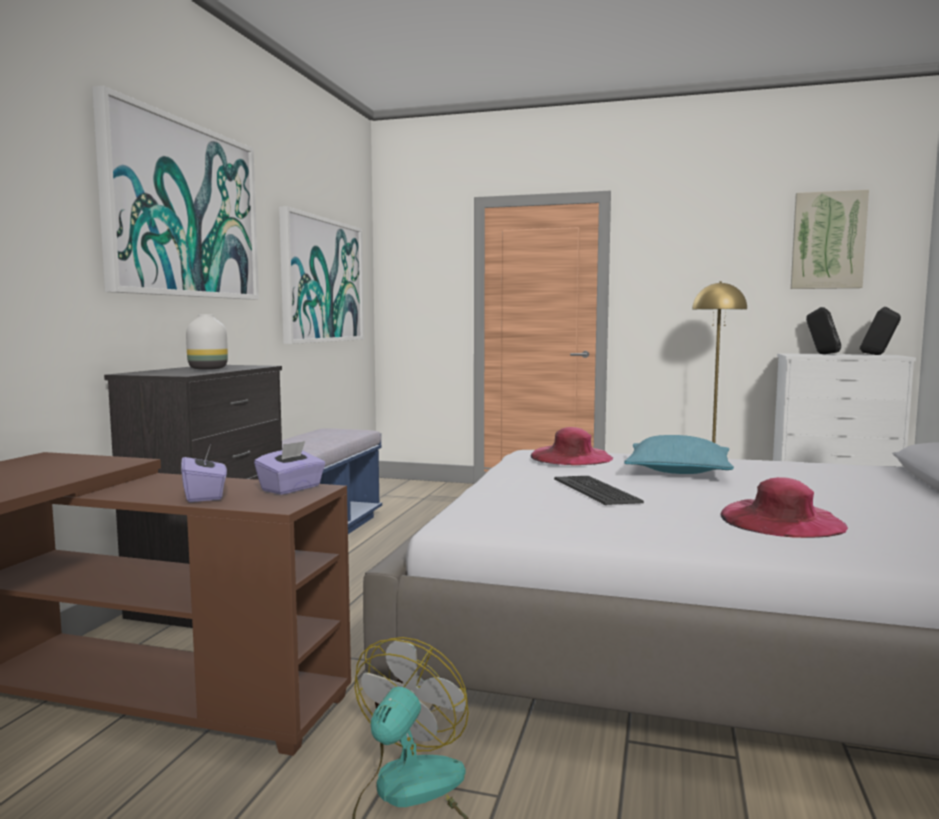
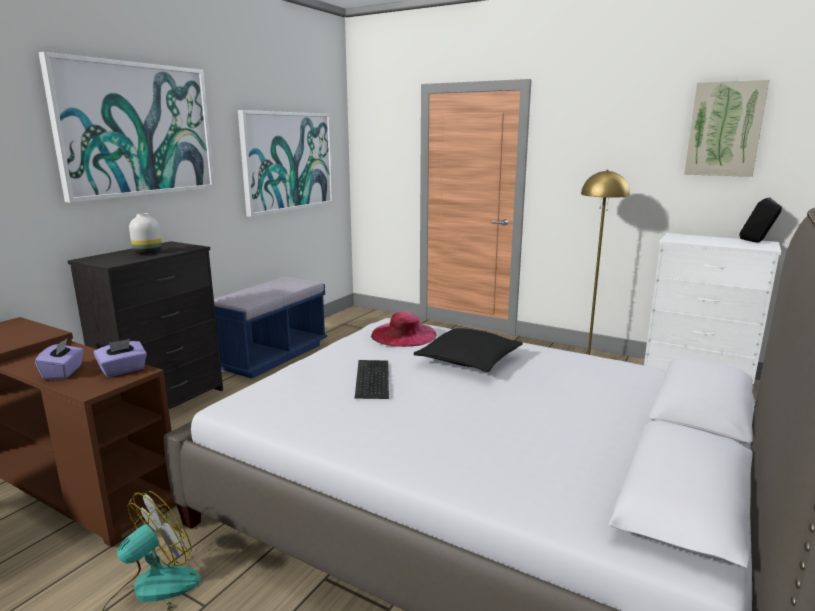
camera: 15 degrees right, 10 degrees up
turquoise pillow [624,435,734,474] -> black pillow [413,328,523,372]
pink hat [720,477,848,538] -> none
black speaker [806,307,841,354] -> none

